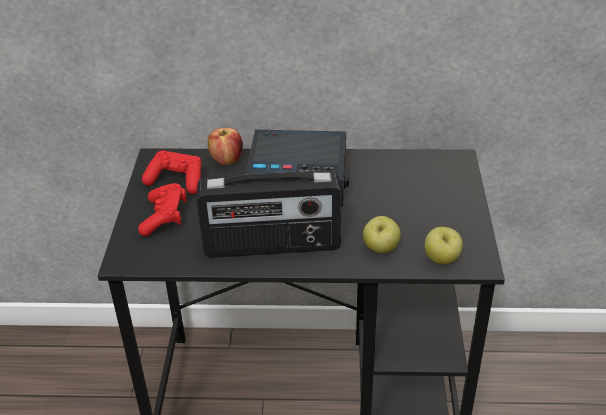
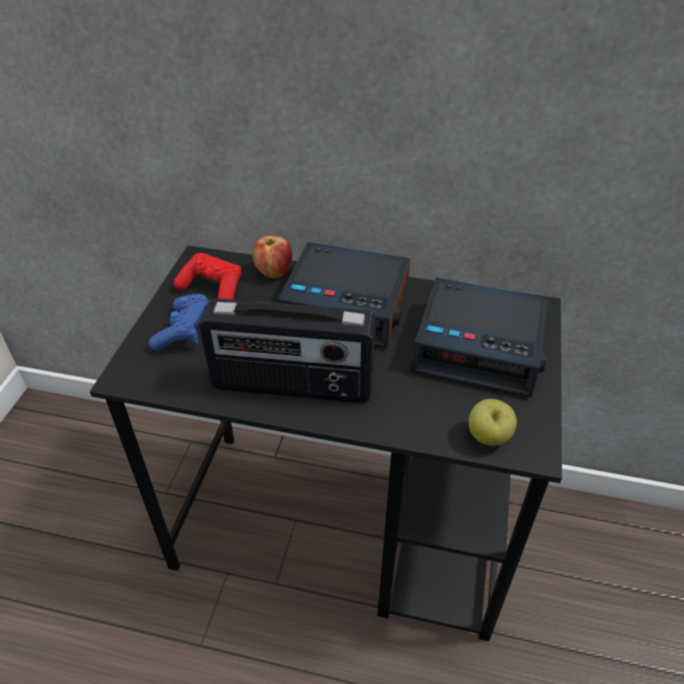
camera: 10 degrees right, 5 degrees up
red game controller [138,183,187,236] -> blue game controller [149,294,209,351]
apple [363,216,401,253] -> none
none -> alarm clock [411,278,549,398]

